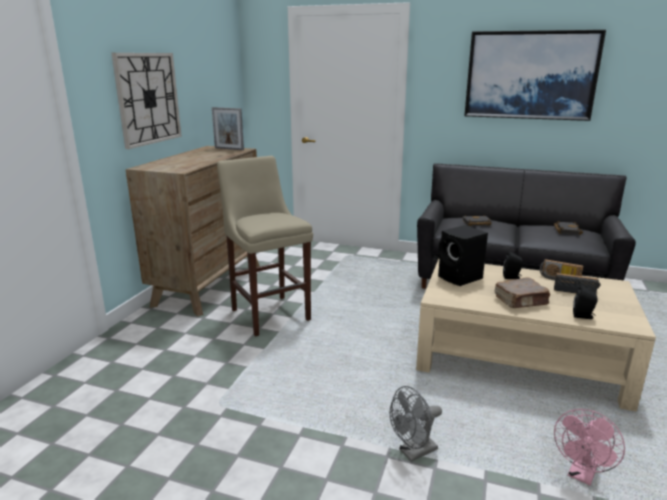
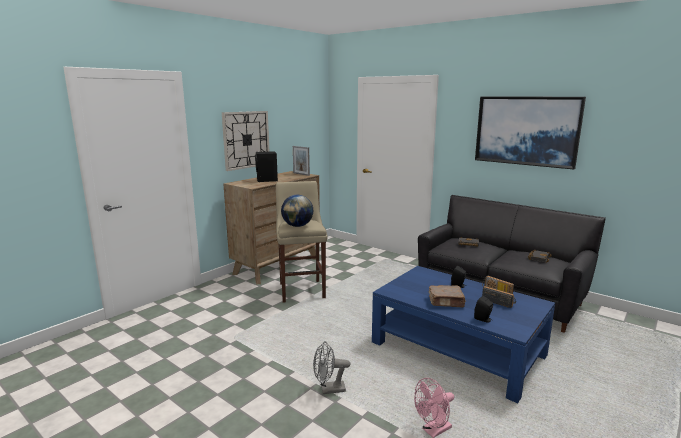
camera: 20 degrees right, 5 degrees down
beige coffee table [416,258,656,412] -> blue coffee table [372,266,555,403]
black speaker [438,225,488,286] -> black speaker moved to [255,151,278,182]
none -> globe [281,195,313,227]

